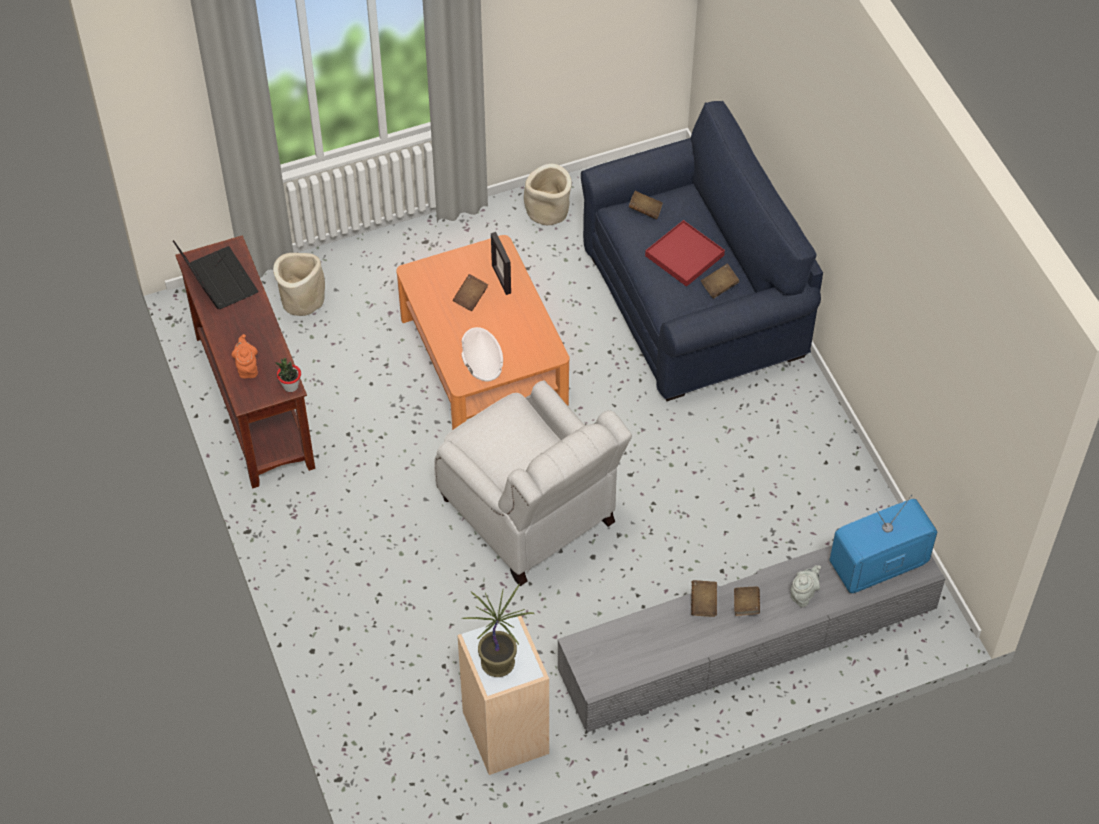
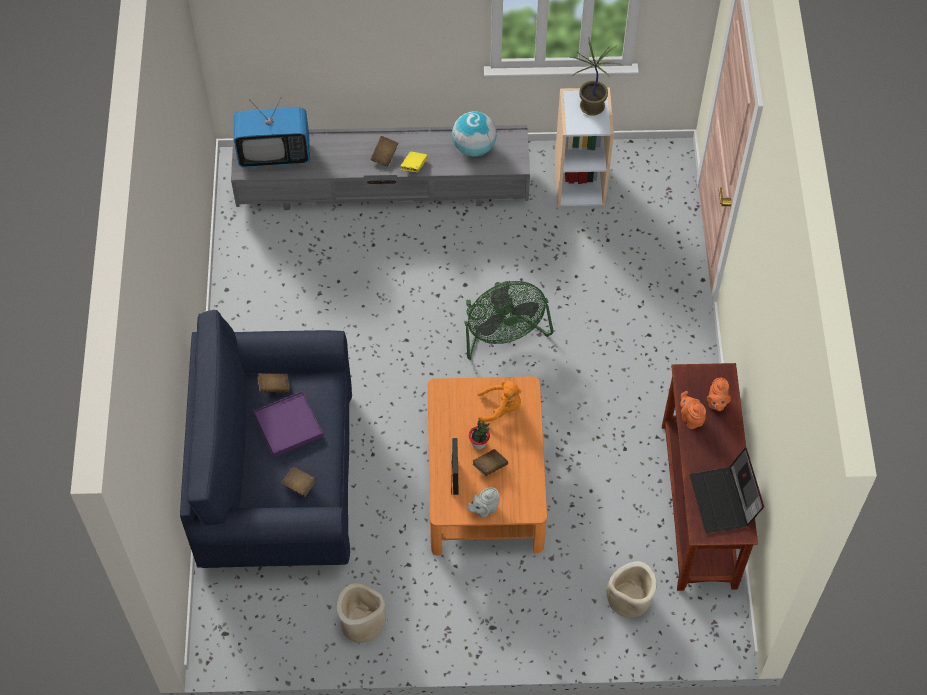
camera: 160 degrees left, 5 degrees up
potted plant [276,358,301,392] -> potted plant moved to [469,421,490,450]
white armchair [434,381,632,586] -> green fan [464,281,554,359]
white hat [461,327,503,382] -> orange plush toy [478,380,521,422]
red tray [645,220,725,287] -> purple tray [254,391,323,457]
brown book [691,580,717,617] -> yellow book [400,152,428,172]
grey teapot [791,565,821,607] -> grey teapot moved to [468,487,499,518]
none -> globe [452,112,497,156]
none -> orange teapot [680,391,706,429]

